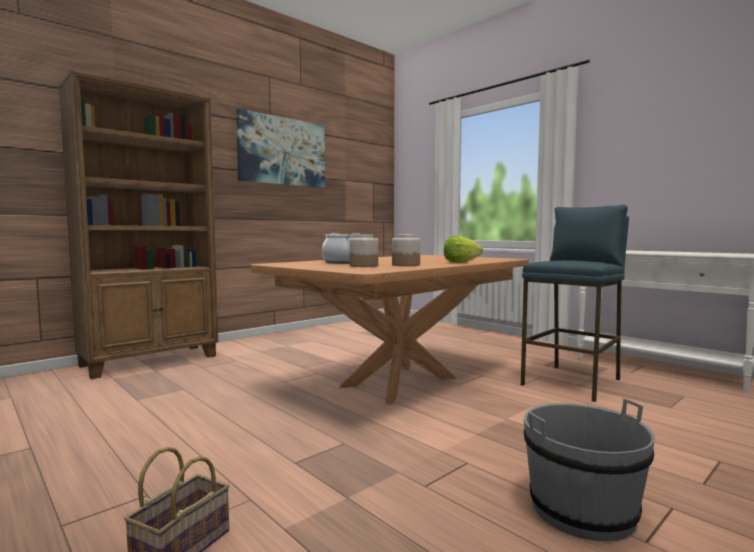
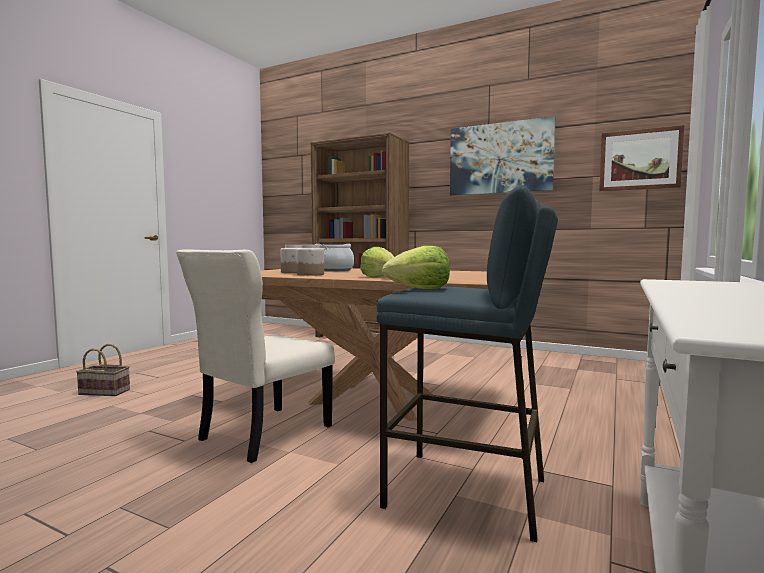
camera: 70 degrees right, 0 degrees up
grey bucket [524,398,655,541] -> none
none -> beige chair [176,249,335,463]
none -> lettuce [382,246,450,289]
none -> picture [599,125,684,191]

